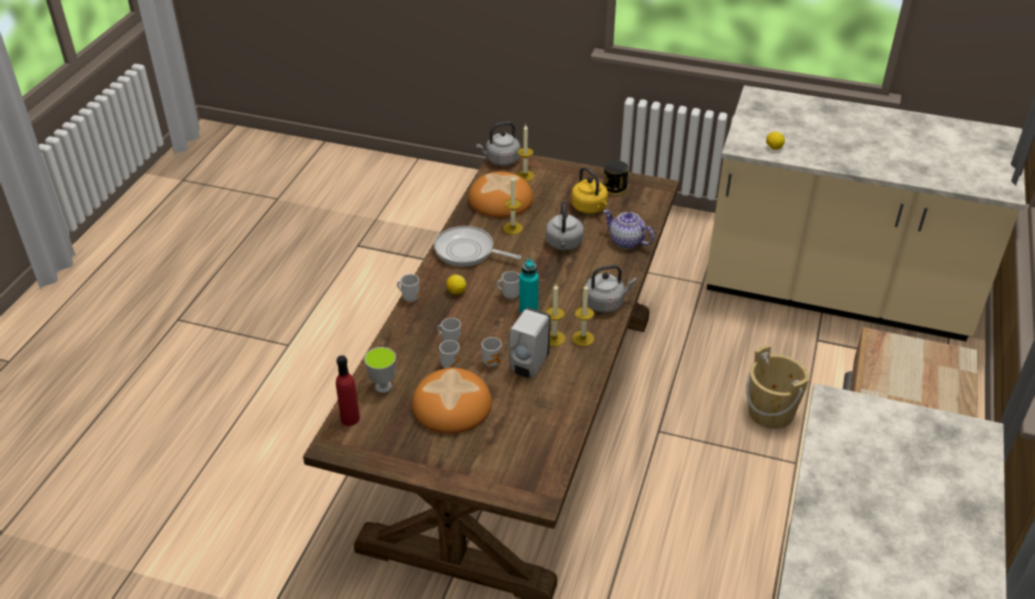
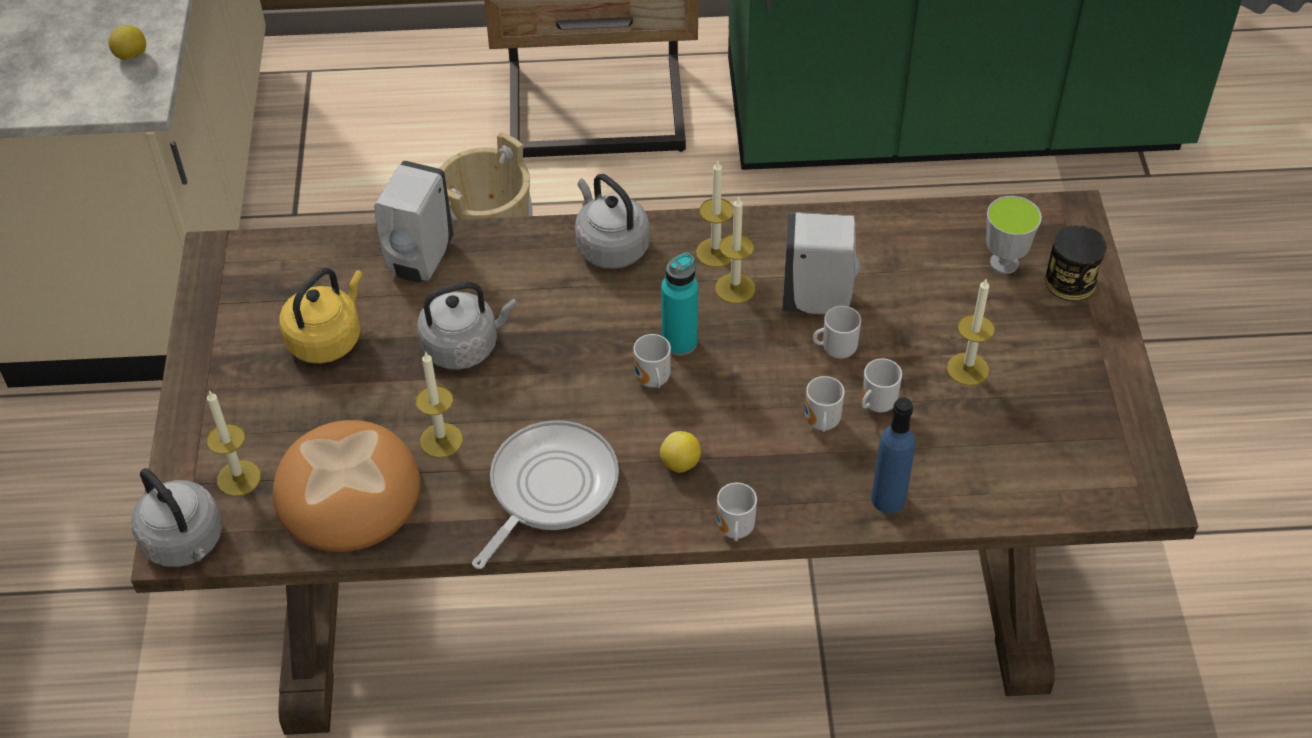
camera: 110 degrees left, 10 degrees up
red bottle [336,355,360,426] -> none
cup [364,347,396,393] -> cup moved to [986,196,1042,274]
bread [412,368,492,434] -> candle [947,278,995,386]
frying pan [434,226,521,267] -> frying pan turned 150 degrees counterclockwise [472,420,619,569]
can [603,160,628,196] -> can moved to [1045,225,1107,301]
teapot [603,209,654,249] -> white soap dispenser [374,161,454,283]
none -> blue bottle [871,397,915,513]

